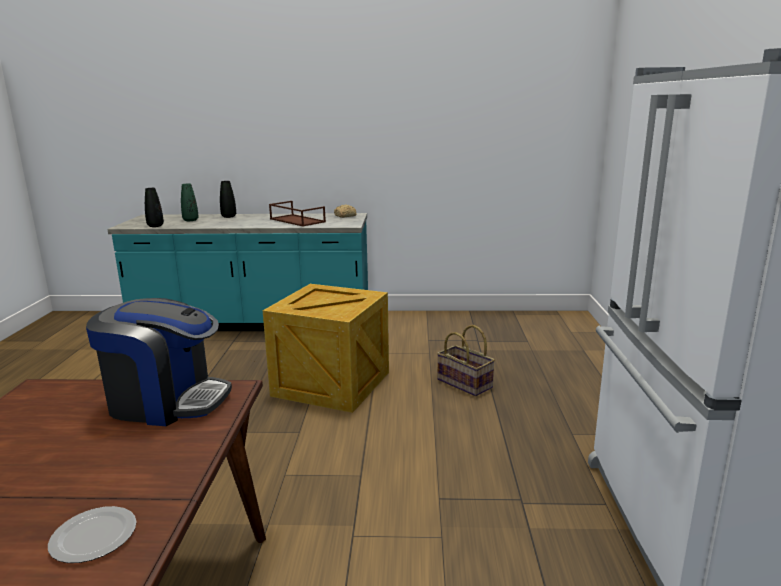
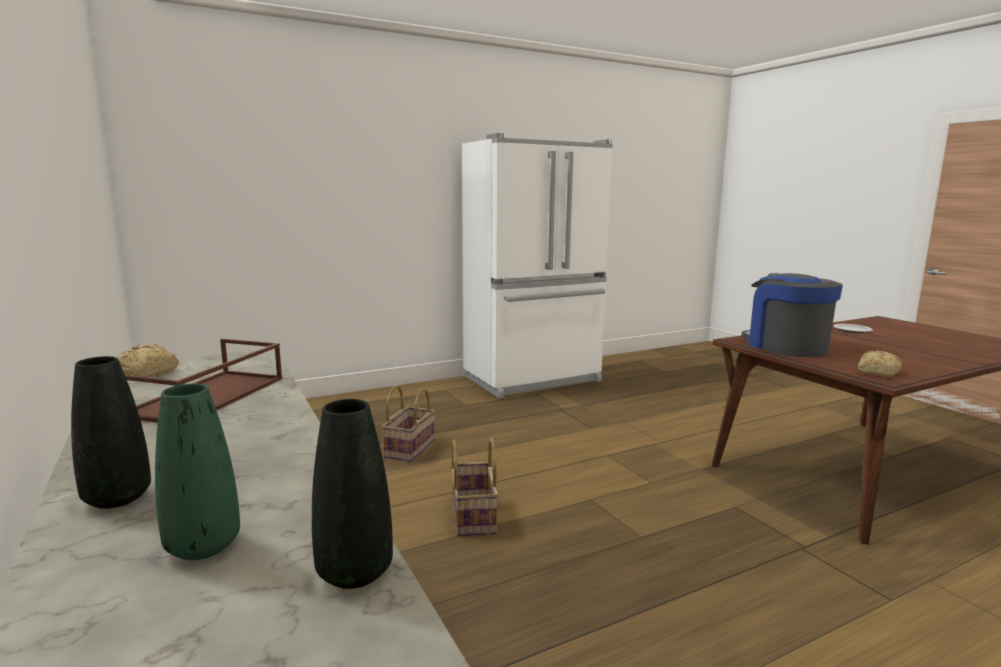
camera: 120 degrees left, 5 degrees down
crate [263,284,389,413] -> basket [452,438,499,537]
none -> bread [858,351,902,377]

